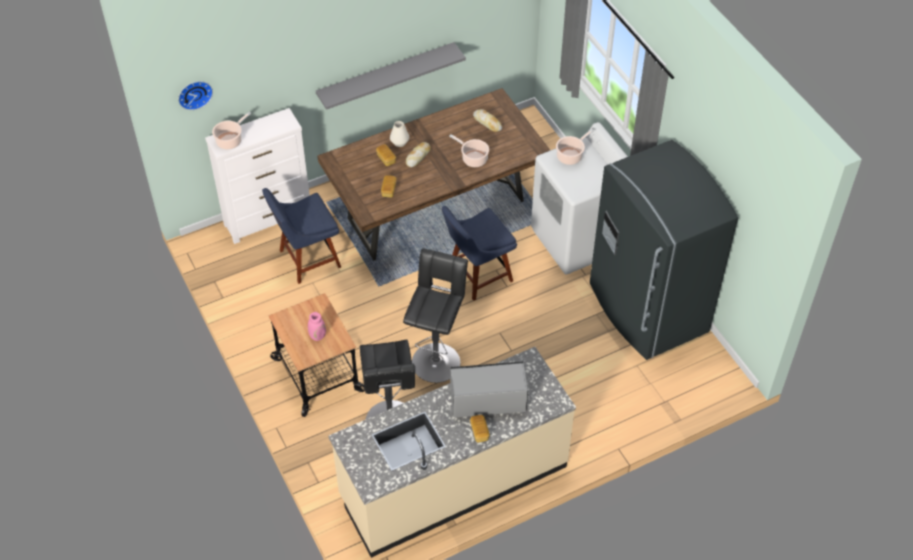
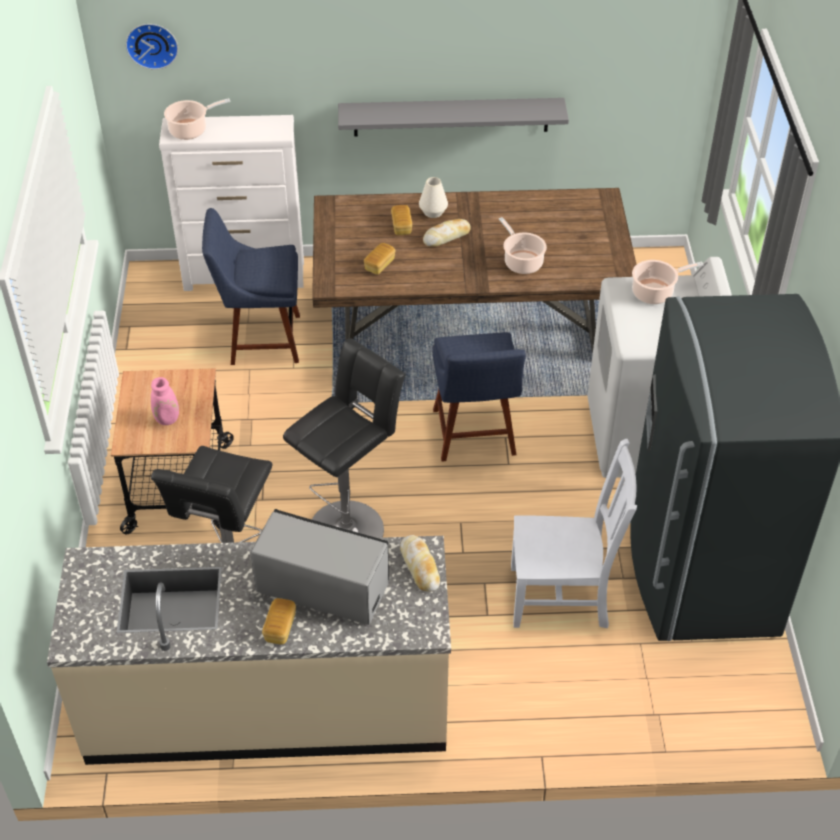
camera: 25 degrees right, 5 degrees down
blue chair [442,206,517,301] -> blue chair turned 90 degrees counterclockwise [432,332,526,462]
bread [473,109,502,132] -> bread moved to [400,535,440,591]
none -> white chair [511,439,637,628]

